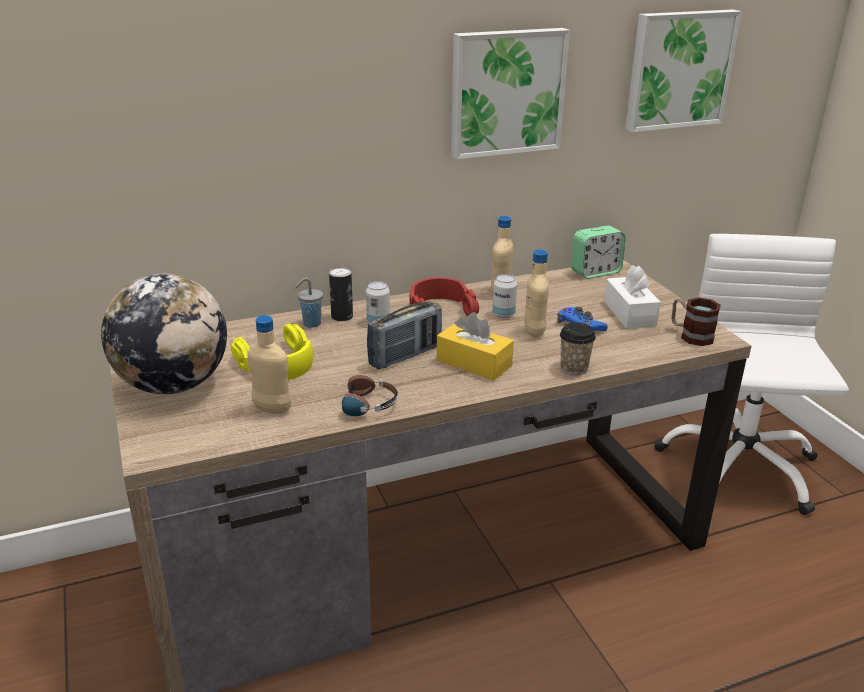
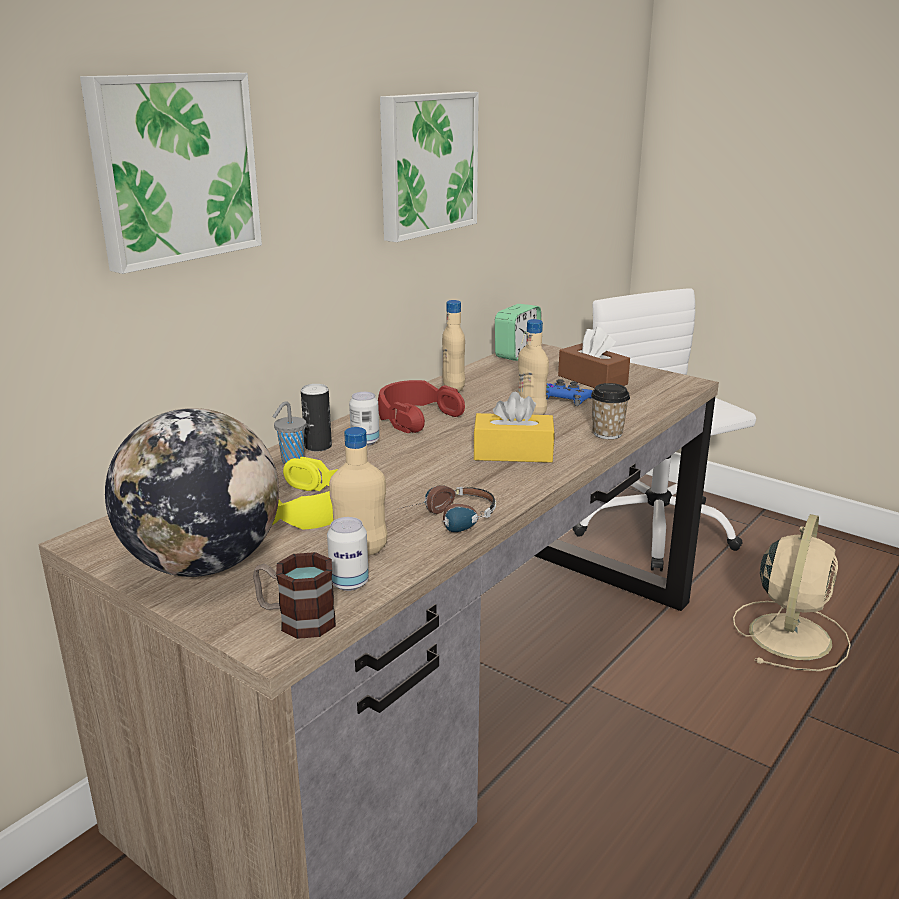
camera: 30 degrees left, 5 degrees down
radio [367,301,442,370] -> none
can [492,274,517,318] -> can moved to [327,517,369,591]
white tissue box [604,265,661,328] -> brown tissue box [558,327,630,388]
picture [625,10,742,132] -> picture moved to [80,72,262,274]
mug [672,297,721,346] -> mug moved to [253,552,336,639]
none -> beige fan [733,514,851,671]

